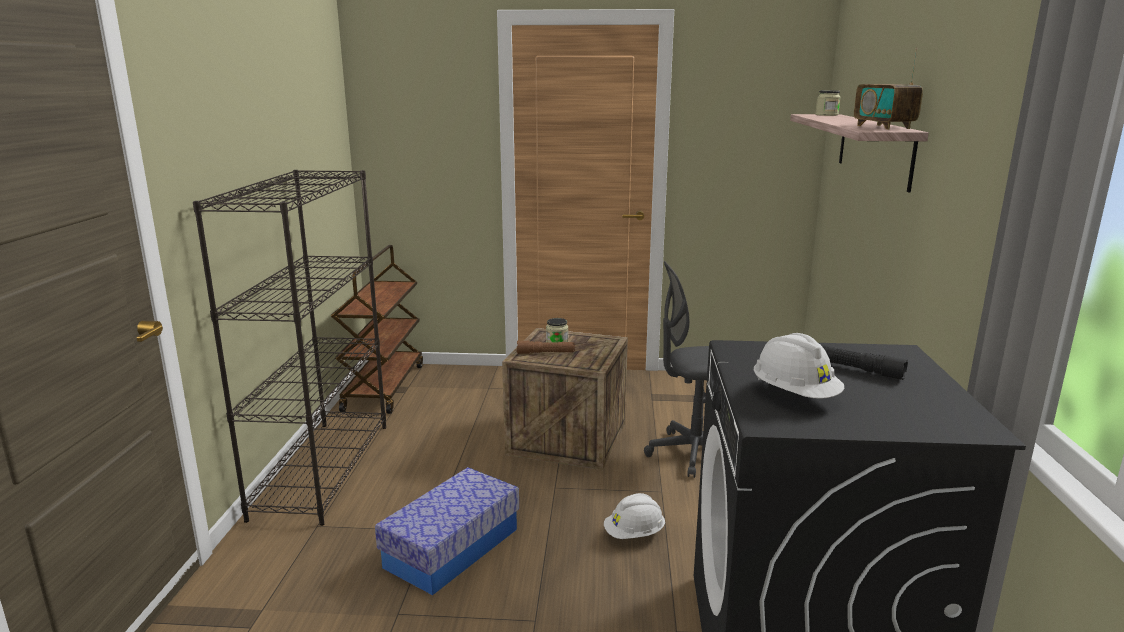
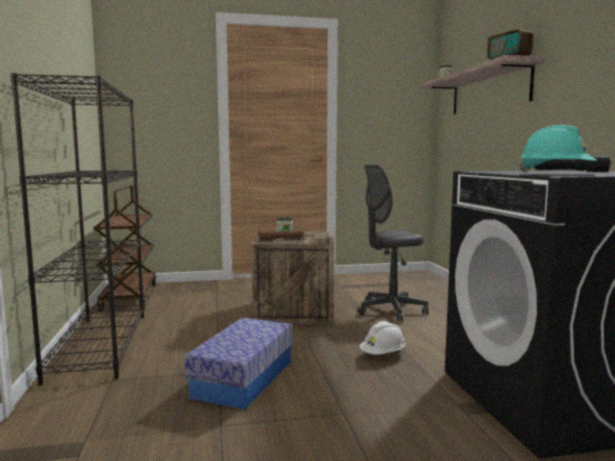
camera: 15 degrees left, 10 degrees down
white hard hat [754,333,844,399] -> turquoise hard hat [518,125,597,173]

